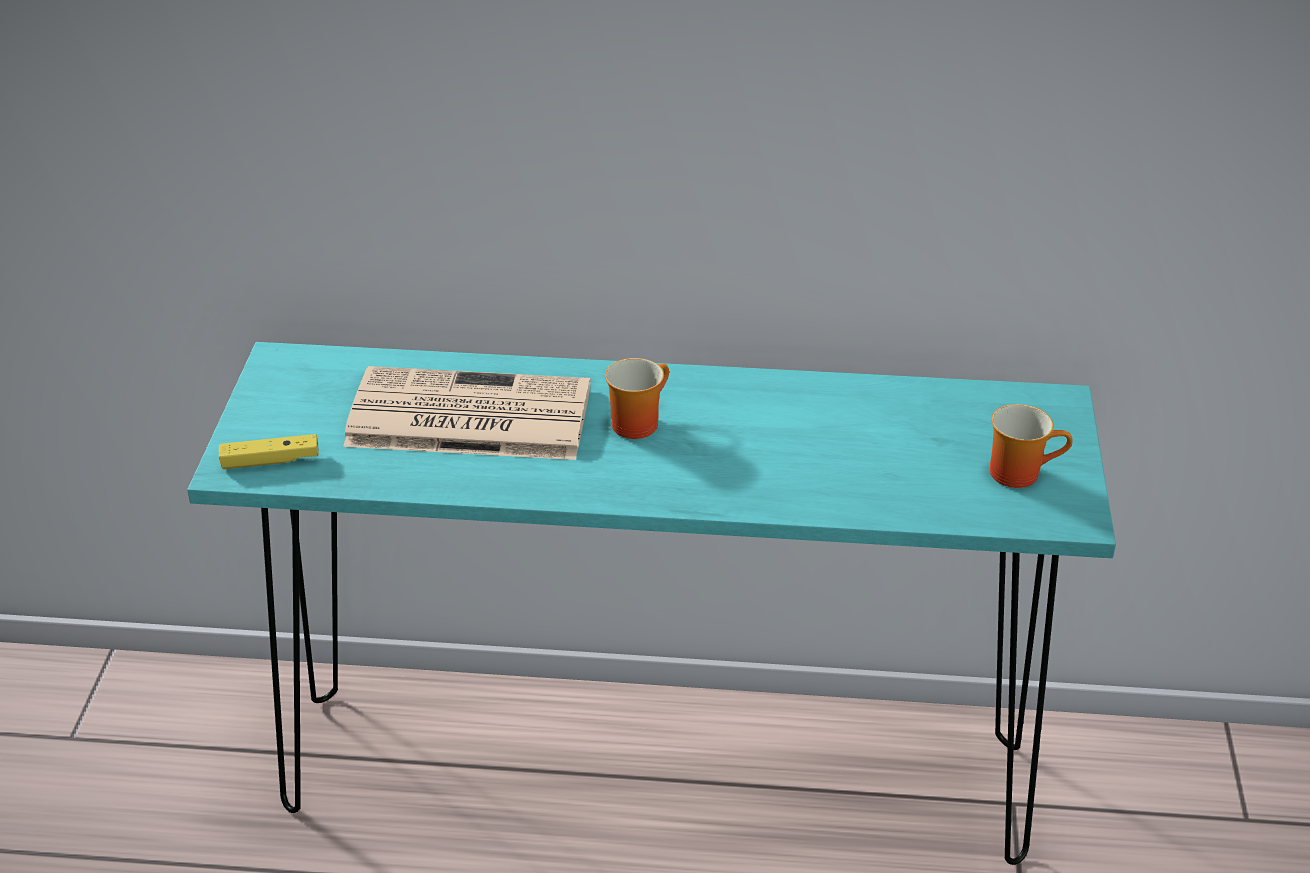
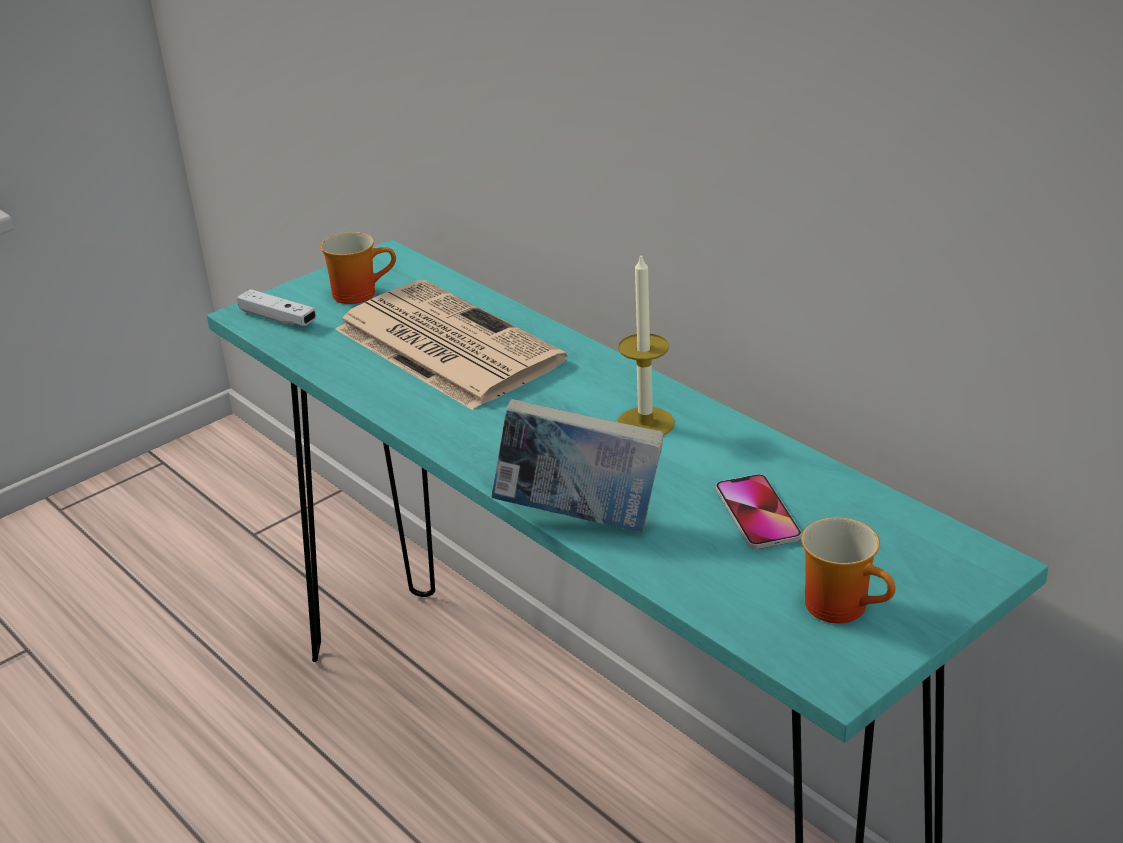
camera: 45 degrees right, 5 degrees down
yellow game controller [219,434,319,469] -> white game controller [237,289,317,326]
mug [605,358,669,439] -> mug moved to [320,232,396,304]
none -> book [492,399,664,532]
none -> candle [617,255,675,435]
none -> phone [716,474,802,549]

